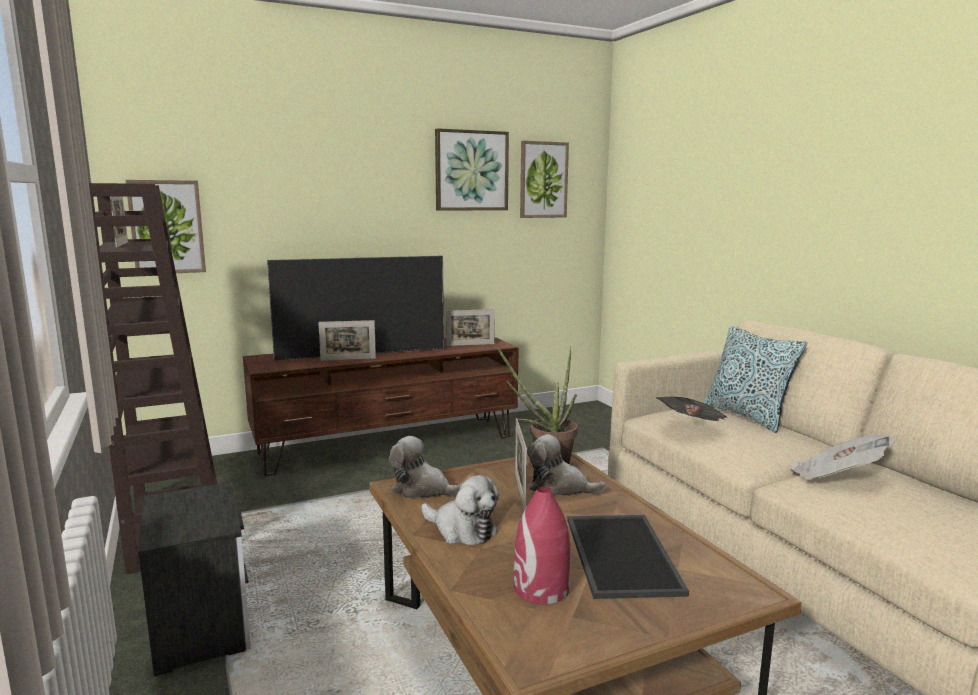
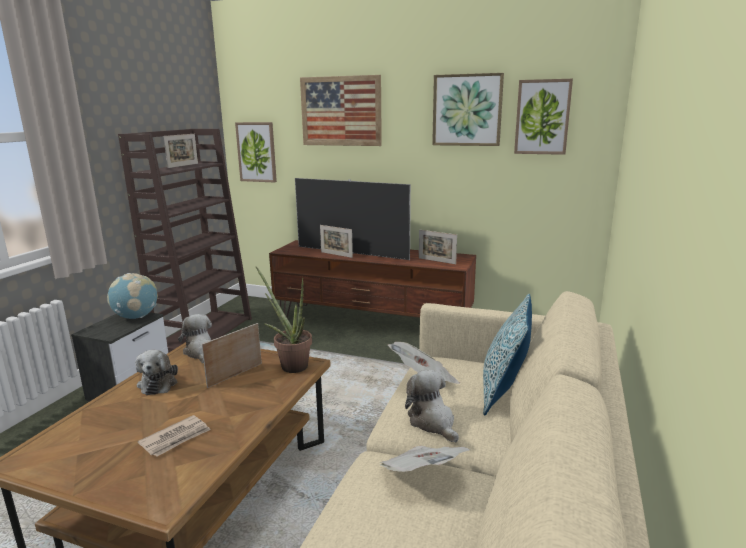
camera: 45 degrees right, 5 degrees up
red vase [514,487,571,604] -> none
plush toy [528,434,607,496] -> plush toy moved to [405,370,459,443]
tray [567,515,689,599] -> newspaper [138,415,211,457]
none -> globe [107,273,158,319]
none -> picture [300,75,382,146]

